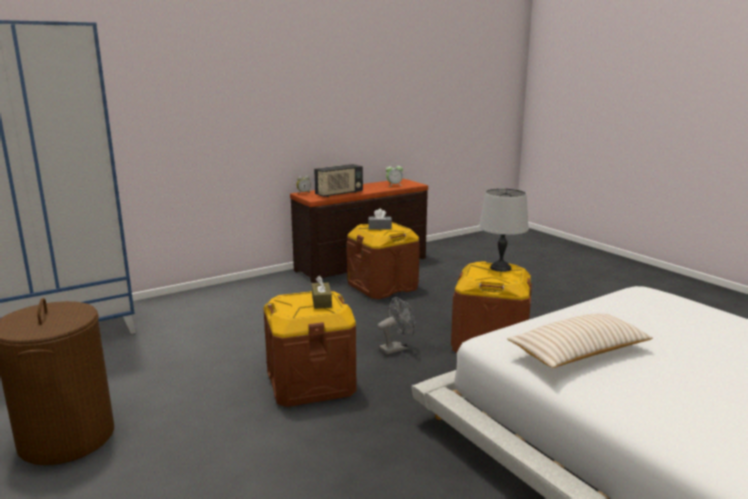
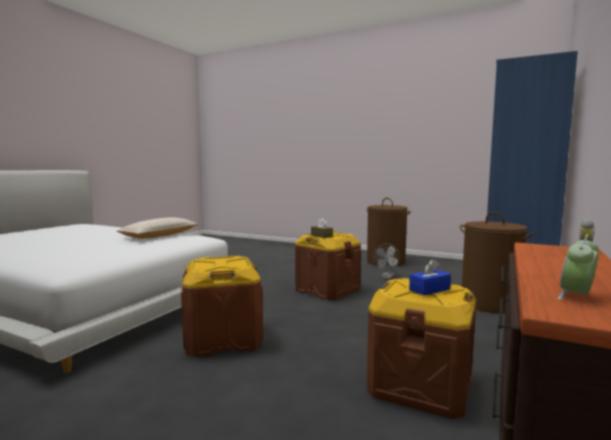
camera: 150 degrees right, 10 degrees down
radio [314,164,363,197] -> none
grey tissue box [368,208,392,229] -> blue tissue box [409,259,451,296]
grey fan [377,297,416,354] -> grey fan moved to [373,244,400,279]
grey table lamp [479,188,529,272] -> none
none -> brown laundry basket [460,212,534,313]

